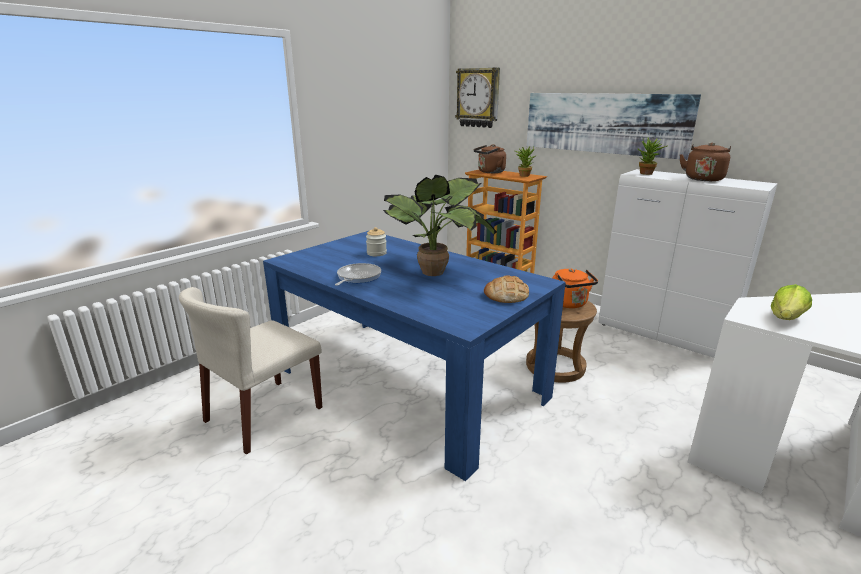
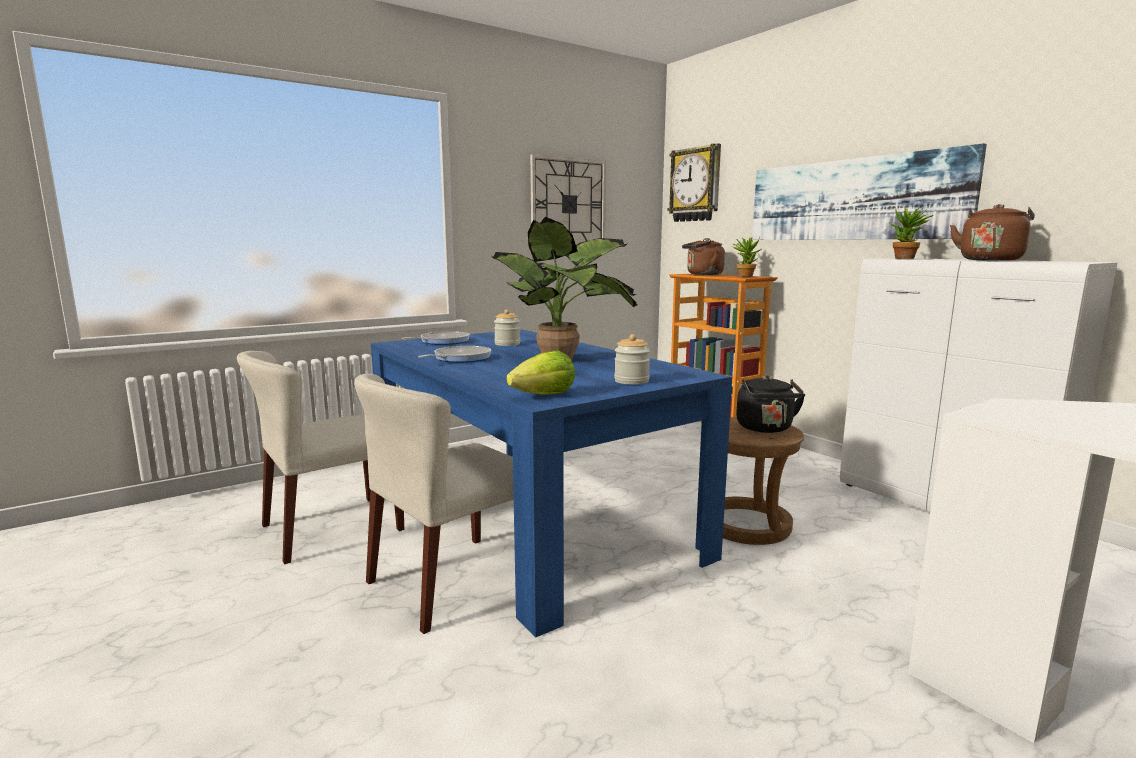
camera: 15 degrees right, 10 degrees down
bread [484,275,529,303] -> jar [614,334,650,385]
orange kettle [552,269,598,308] -> black kettle [736,376,805,433]
lettuce [771,284,812,320] -> lettuce moved to [506,351,575,395]
none -> beige chair [354,374,514,634]
none -> frying pan [401,331,470,345]
none -> wall clock [530,154,606,245]

